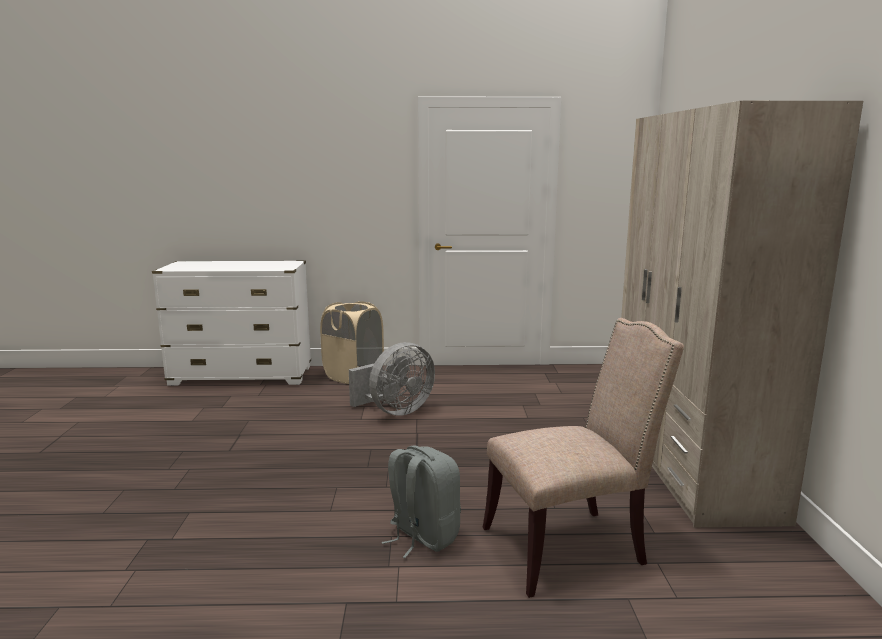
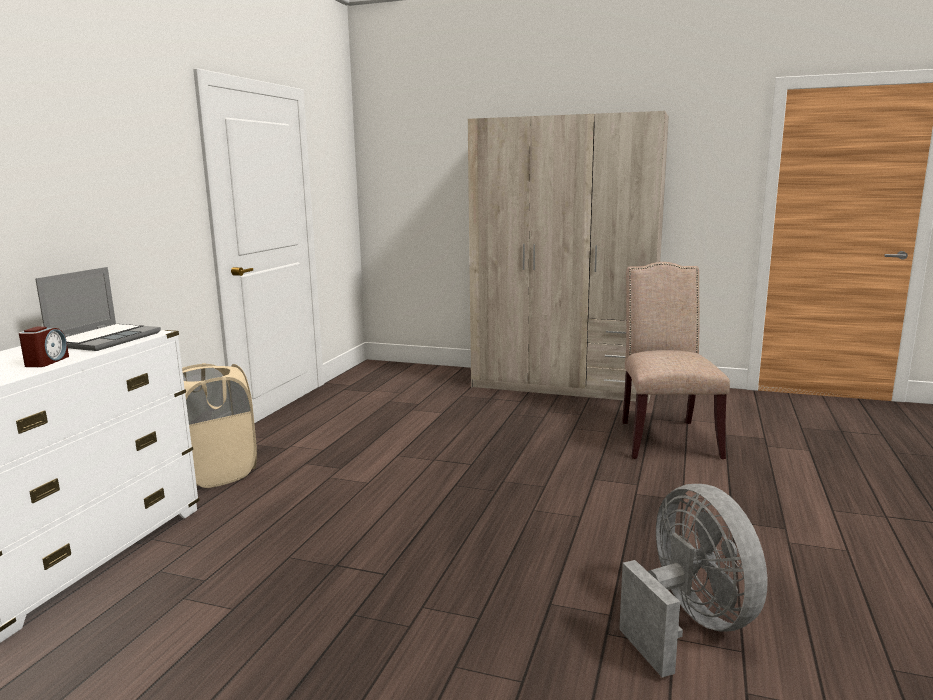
camera: 70 degrees left, 0 degrees up
grey fan [349,342,435,416] -> grey fan moved to [619,484,768,677]
grey backpack [382,445,461,558] -> none
none -> alarm clock [19,327,69,367]
none -> laptop [35,267,161,351]

